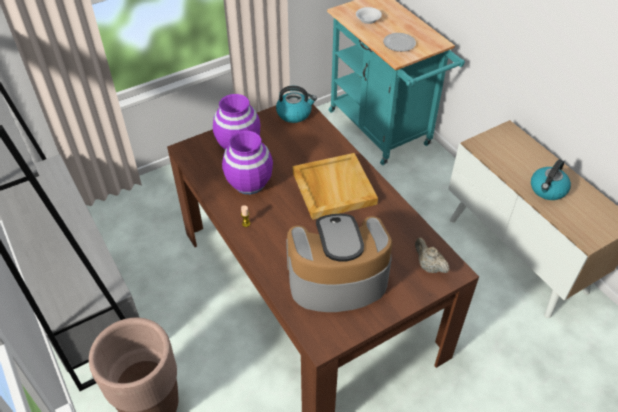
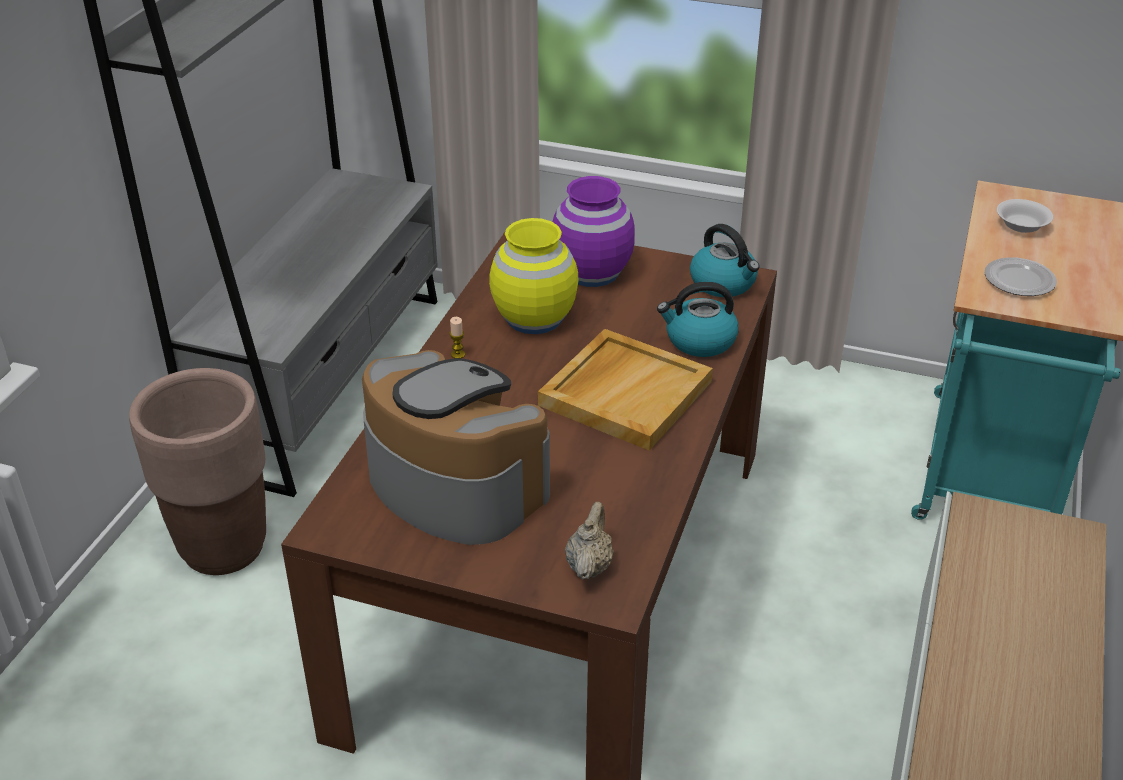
camera: 50 degrees right, 10 degrees down
purple vase [222,131,273,194] -> yellow vase [489,218,578,334]
kettle [531,159,571,200] -> kettle moved to [657,282,739,357]

